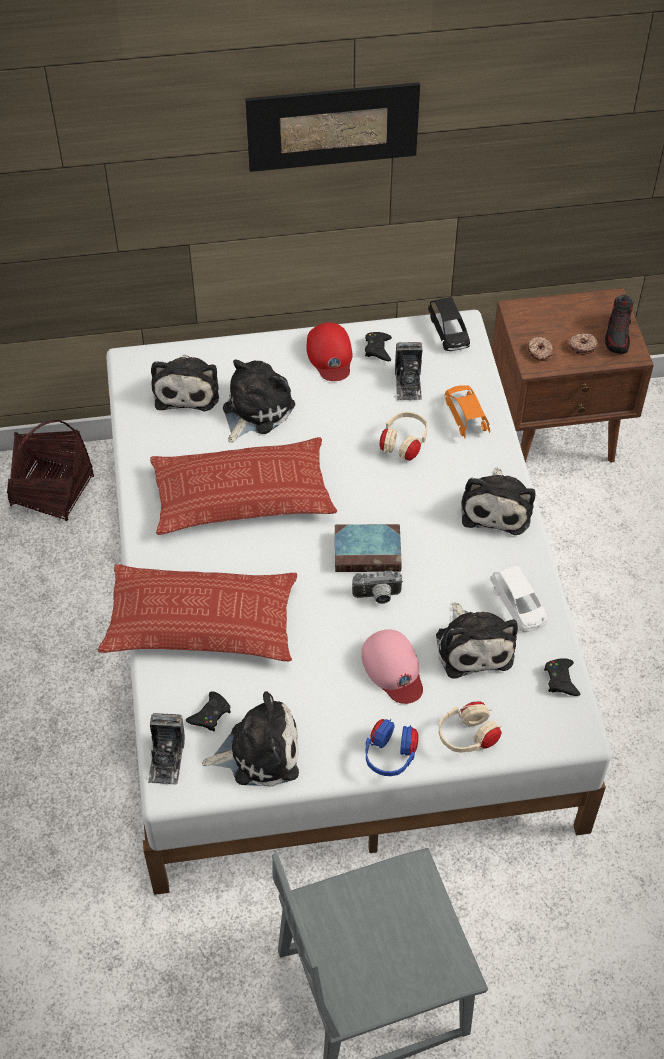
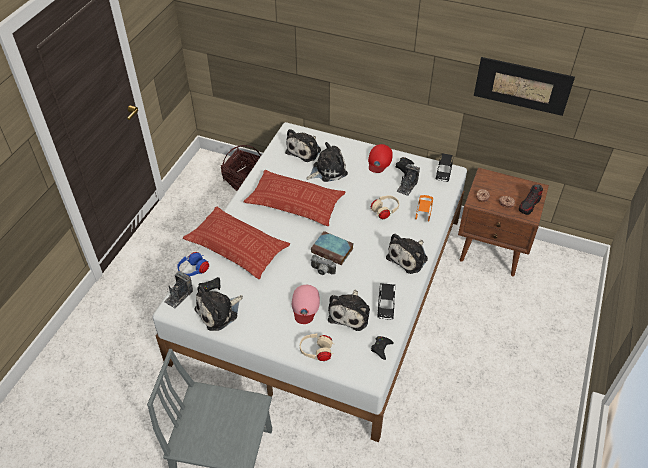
camera: 30 degrees right, 5 degrees down
plush toy [202,691,299,787] -> plush toy turned 120 degrees clockwise [194,285,243,331]
picture [245,82,420,172] -> picture moved to [474,57,575,116]
blue headphones [365,719,418,776] -> blue headphones moved to [177,252,209,276]
white toy car [490,565,547,632] -> black toy car [378,283,395,320]

